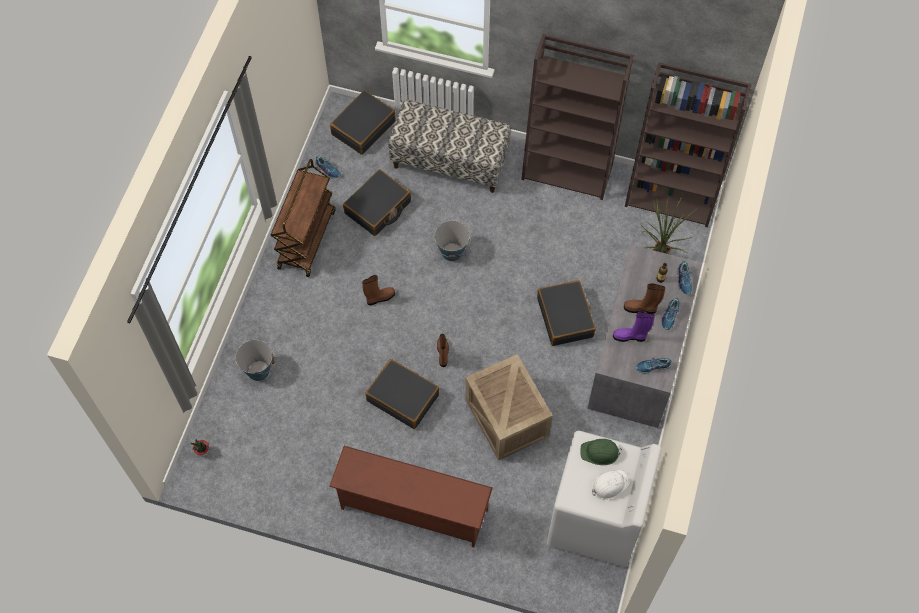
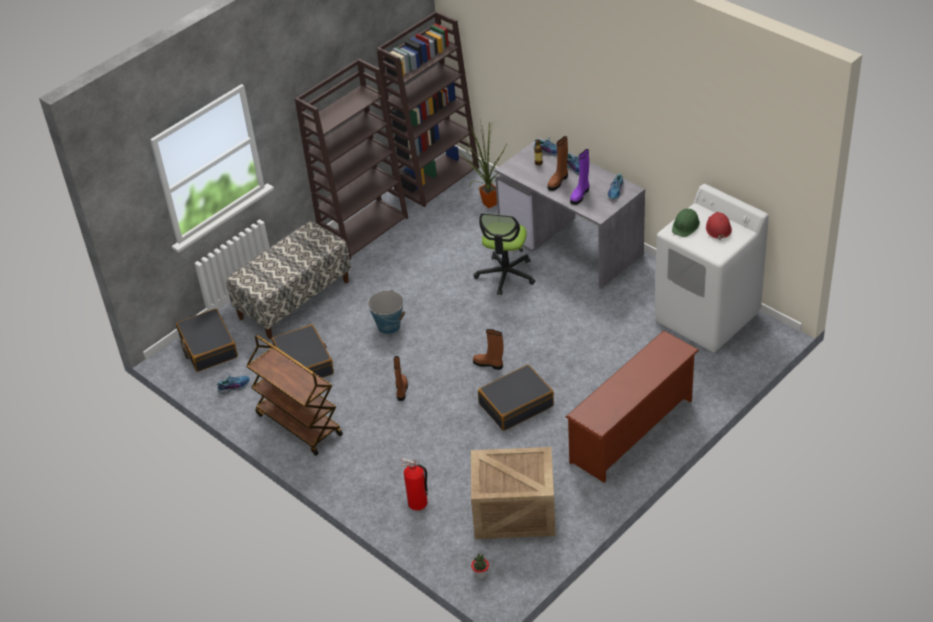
camera: 60 degrees left, 20 degrees down
bucket [235,339,275,381] -> fire extinguisher [401,458,428,511]
crate [466,354,553,461] -> crate moved to [471,447,556,539]
black suitcase [537,280,596,346] -> office chair [474,213,535,295]
white hard hat [592,470,630,500] -> red hard hat [706,212,732,240]

